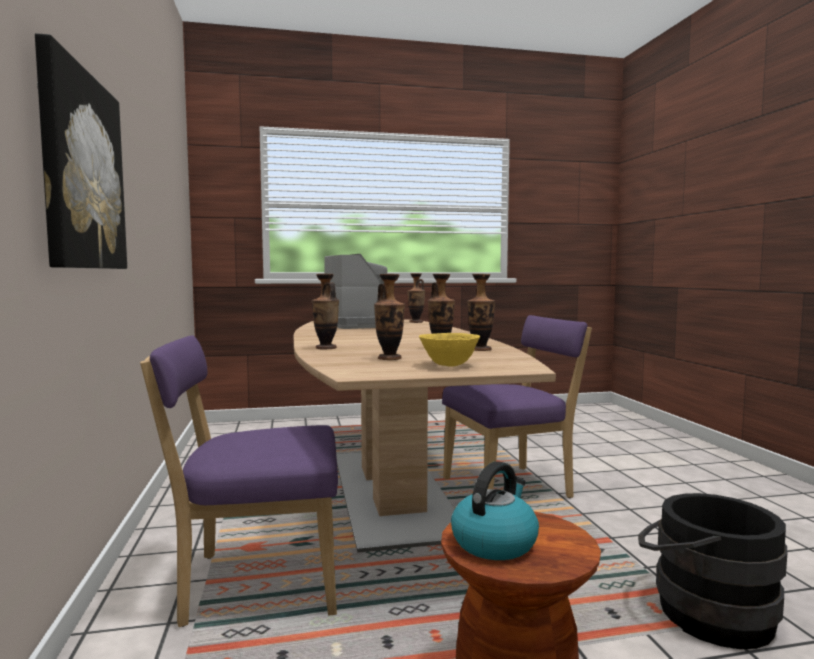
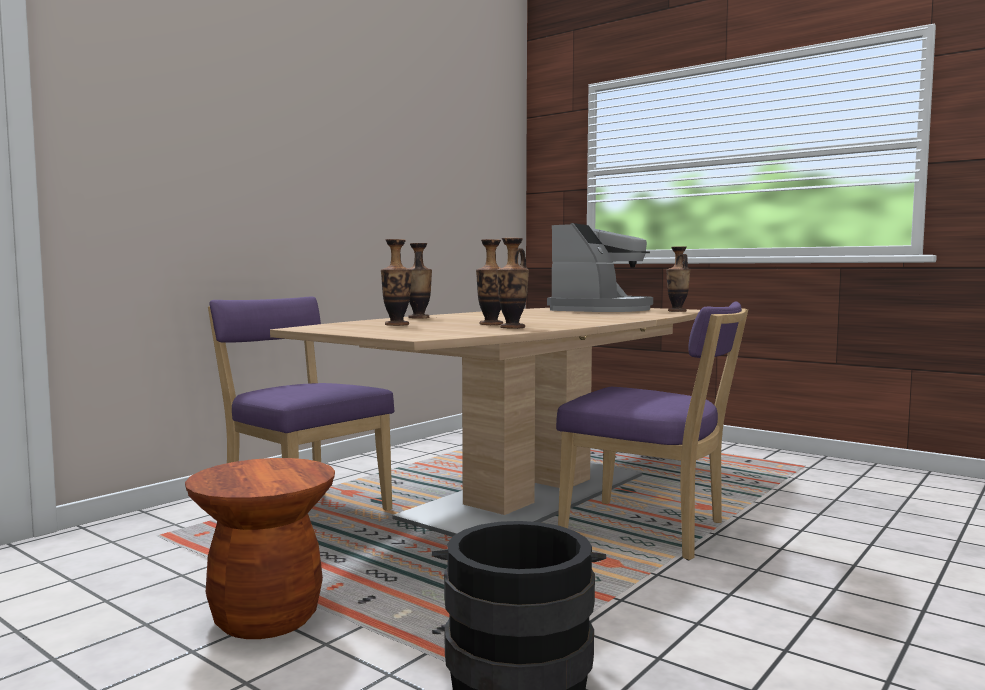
camera: 50 degrees right, 0 degrees up
picture [35,33,127,269] -> none
yellow bowl [419,333,480,367] -> none
kettle [451,461,539,560] -> none

